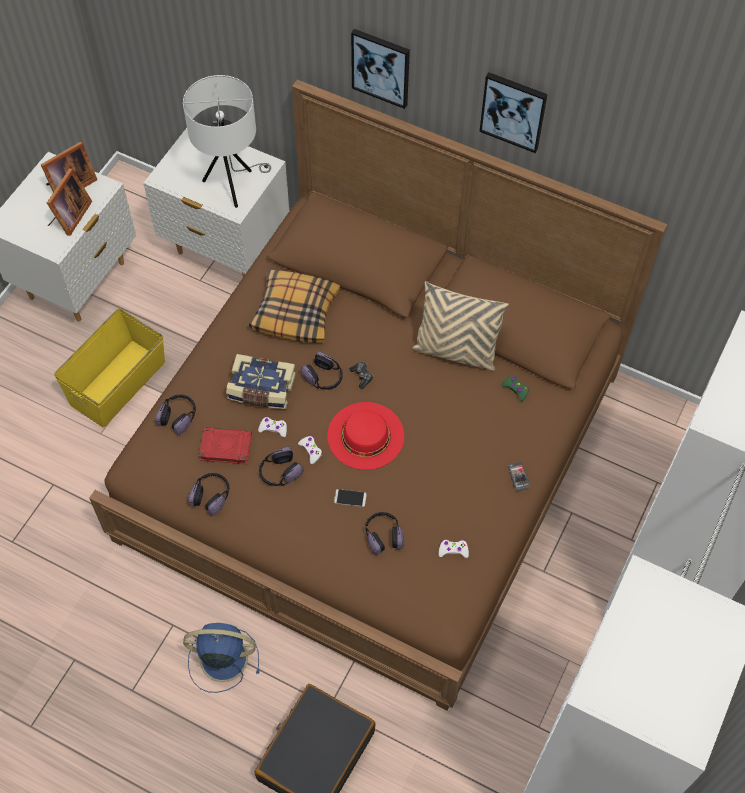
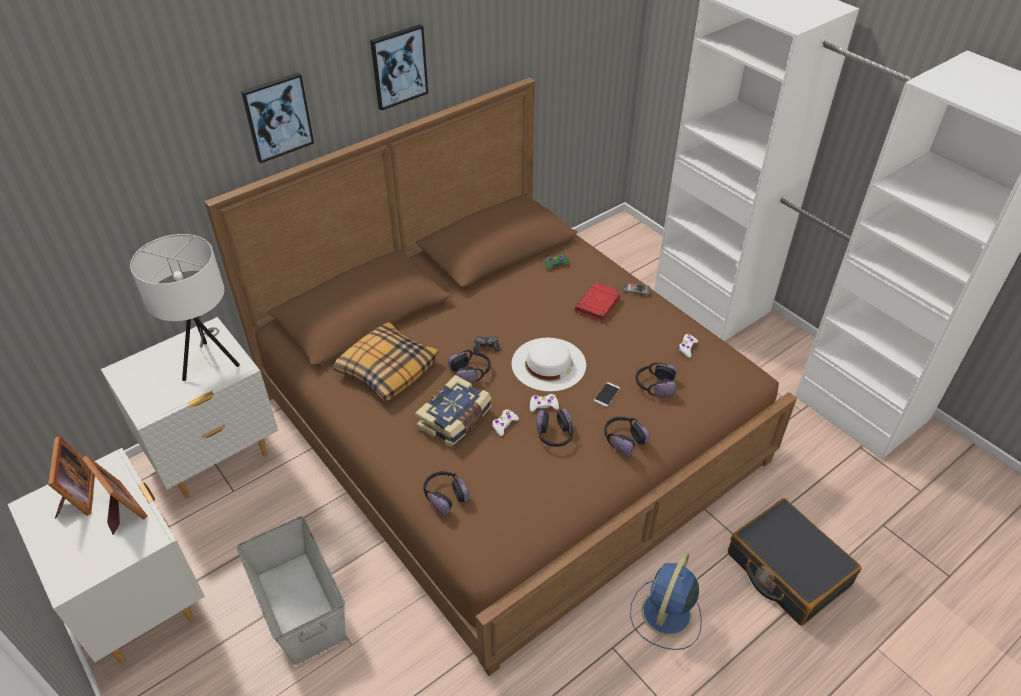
camera: 65 degrees left, 15 degrees down
yellow storage box [54,308,165,427] -> grey storage box [237,516,346,665]
headphones [188,473,229,516] -> headphones moved to [604,417,650,457]
red book [199,427,252,464] -> red book moved to [575,282,622,322]
red hat [327,402,404,470] -> white hat [512,338,586,392]
beige pillow [412,281,509,371] -> none

